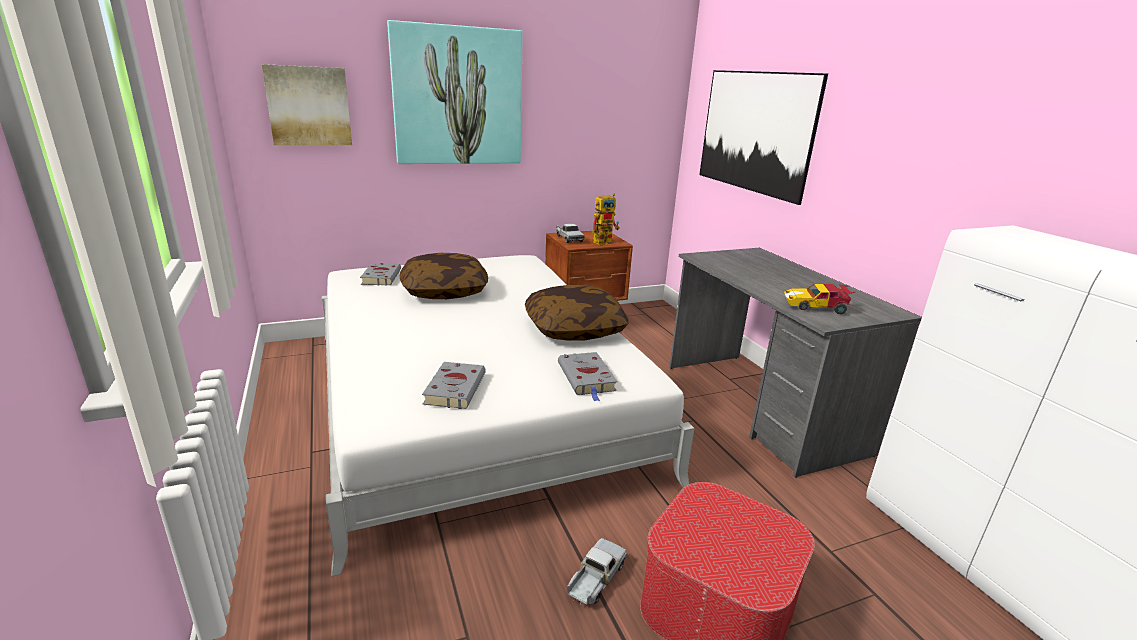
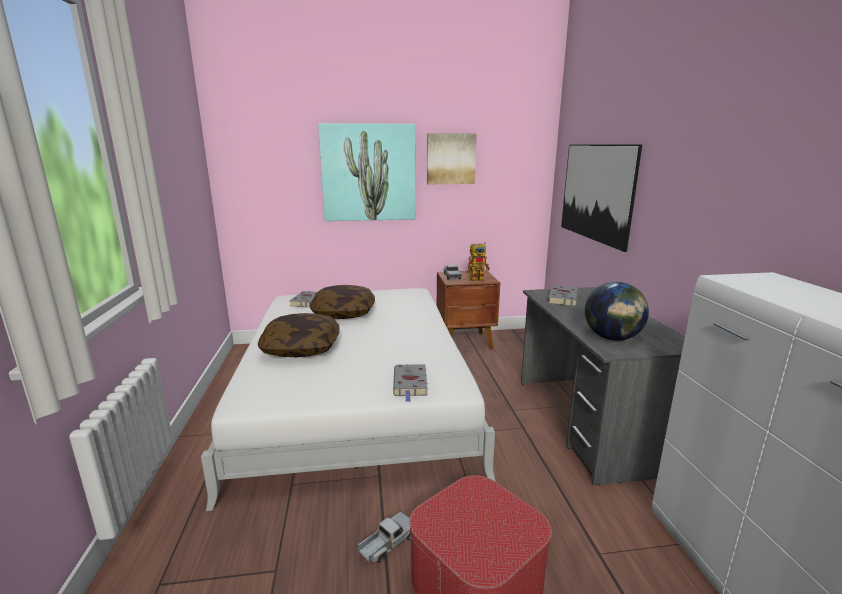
camera: 15 degrees right, 5 degrees down
picture [262,64,352,145] -> picture moved to [427,133,477,184]
grey book [422,362,486,409] -> grey book moved to [548,286,579,306]
pillow [525,285,629,341] -> pillow moved to [258,313,340,357]
toy car [784,283,855,314] -> globe [585,282,649,341]

